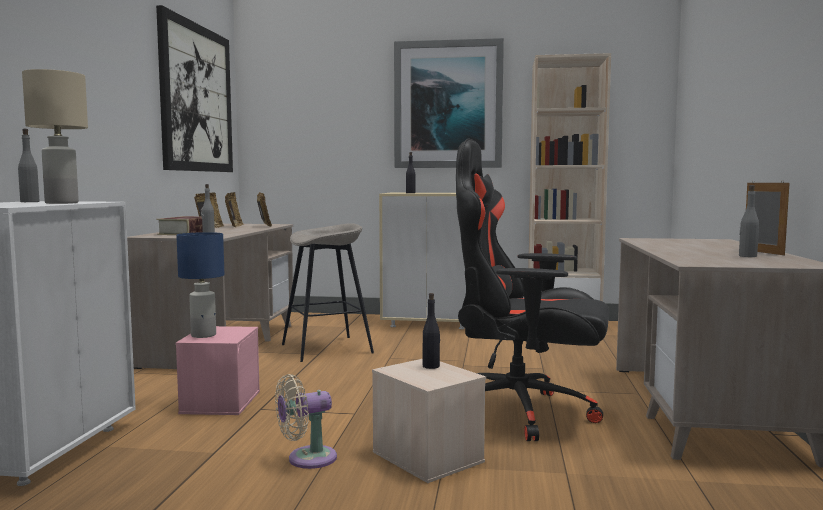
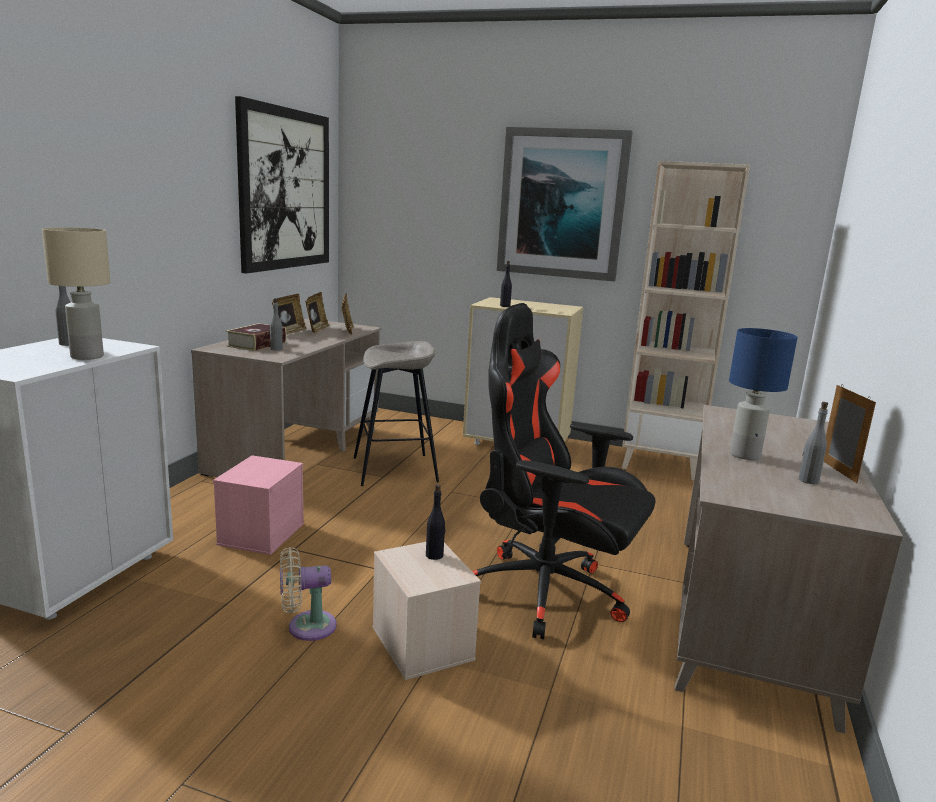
camera: 10 degrees right, 10 degrees up
blue table lamp [176,232,224,338] -> blue table lamp moved to [729,328,798,460]

